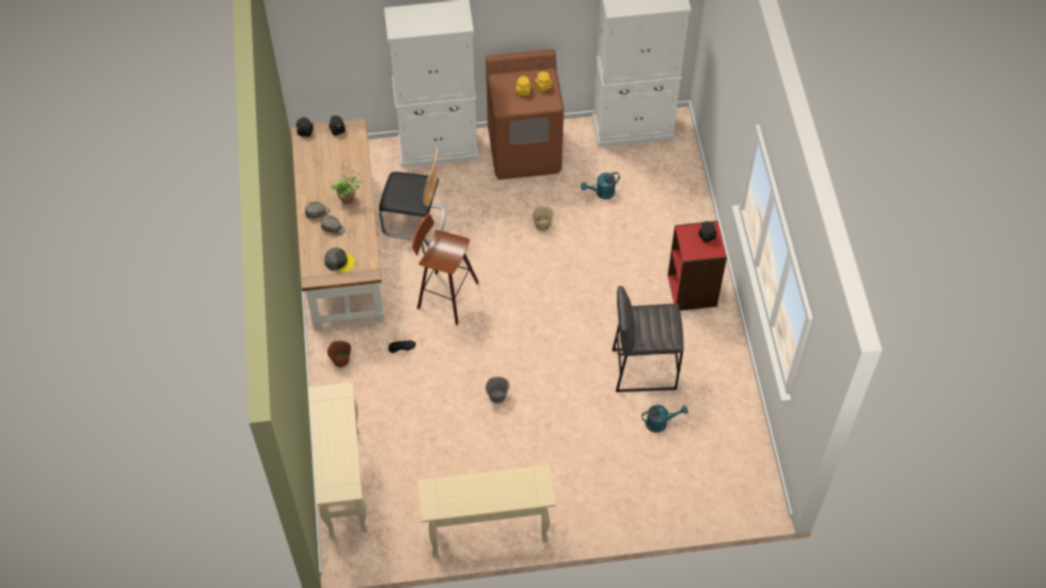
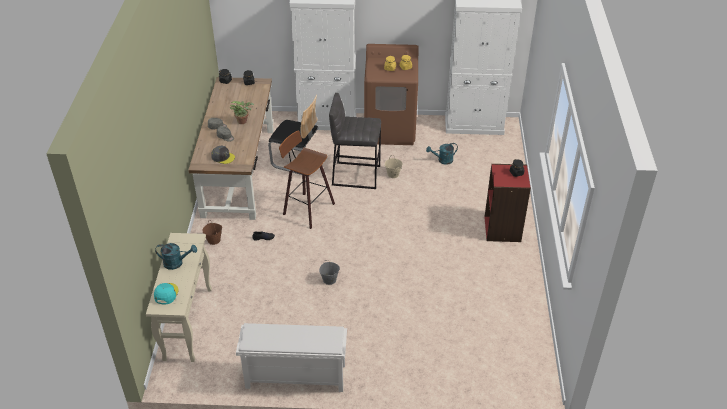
camera: 10 degrees right, 15 degrees down
beige console table [418,464,556,556] -> white shoe rack [236,323,347,392]
grey stool [612,286,684,392] -> grey stool moved to [329,93,381,189]
turquoise watering can [642,405,688,433] -> turquoise watering can moved to [155,243,197,270]
none -> turquoise cap [154,283,179,305]

